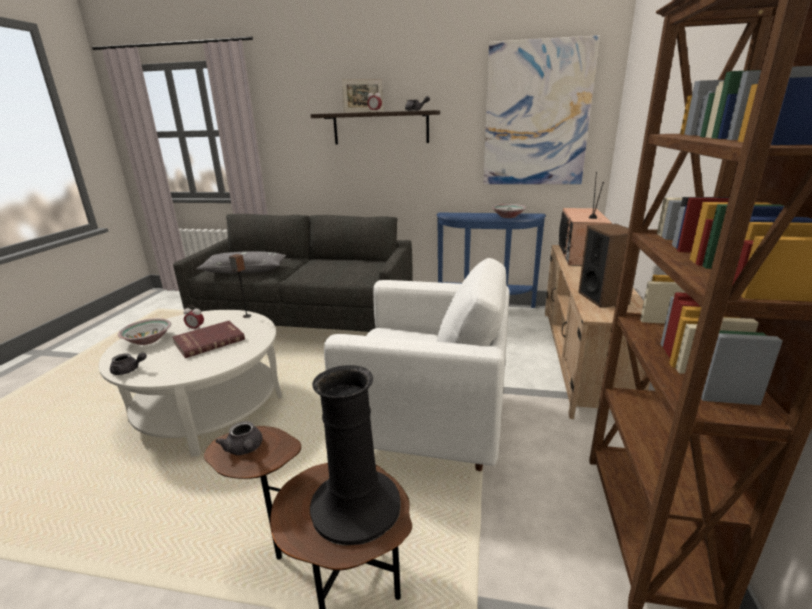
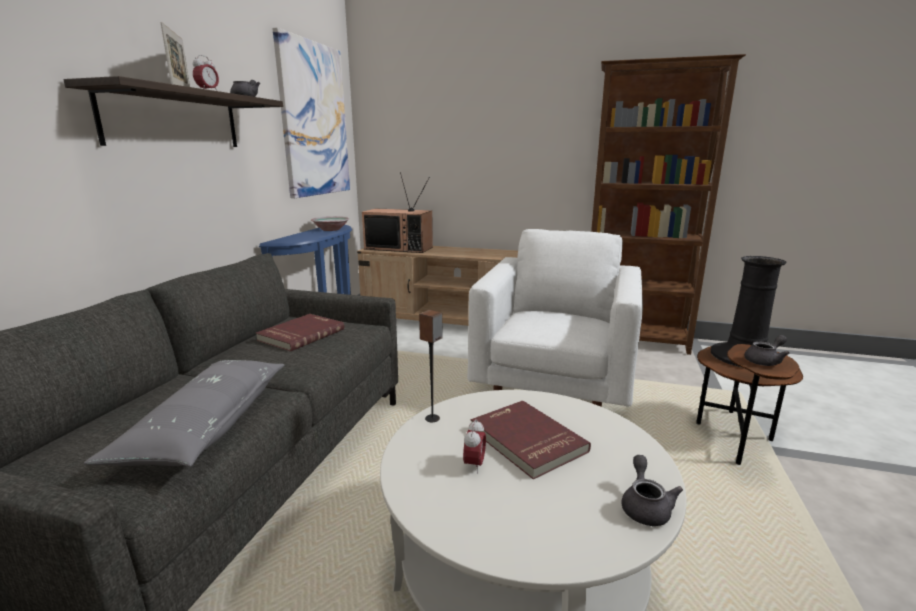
camera: 85 degrees left, 5 degrees down
bowl [118,318,171,345] -> none
speaker [578,224,640,308] -> none
none -> red book [256,314,344,352]

